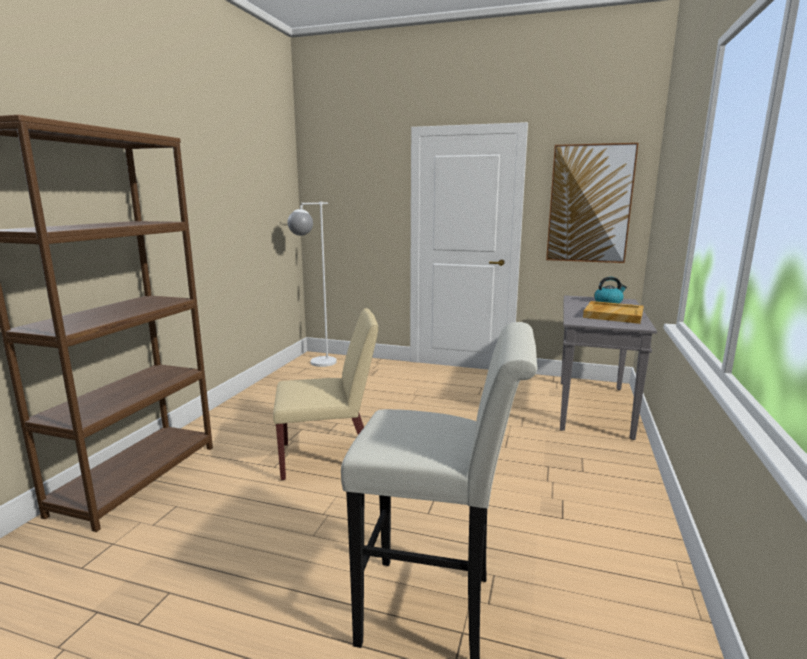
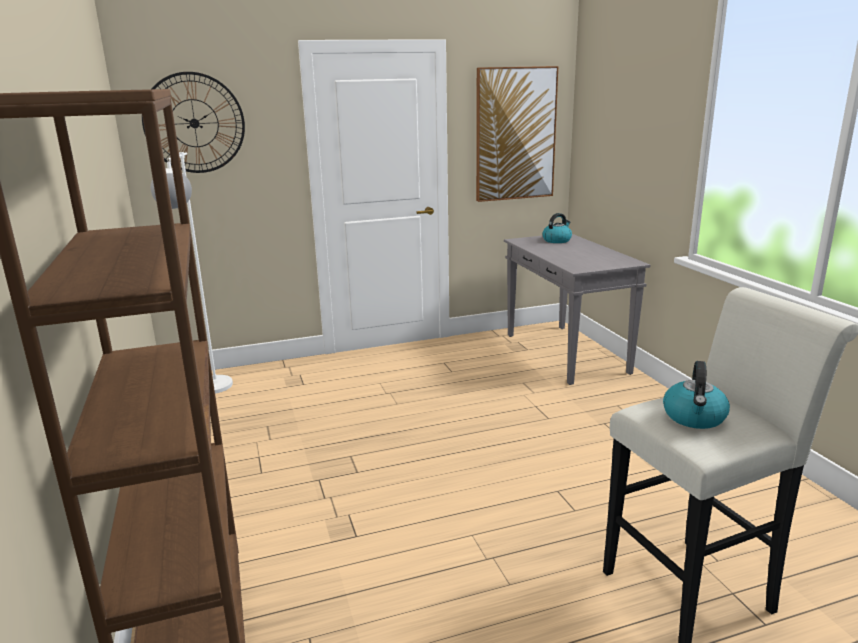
camera: 35 degrees left, 5 degrees up
beige chair [273,308,378,481] -> none
beige tray [583,301,644,324] -> none
none -> wall clock [142,72,245,173]
none -> kettle [663,361,730,429]

